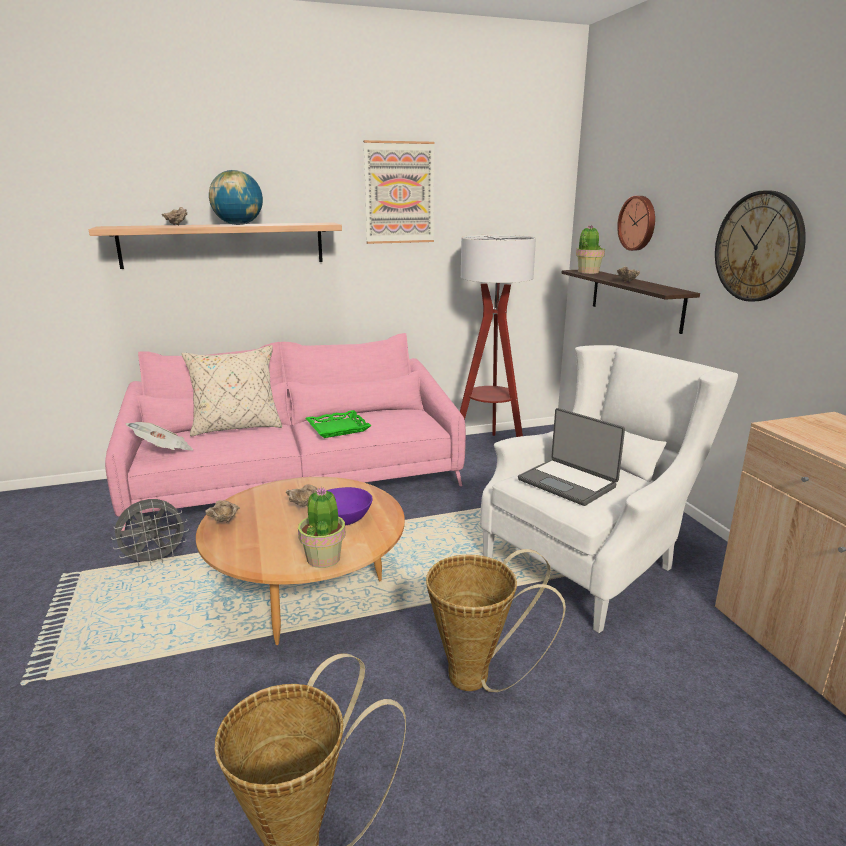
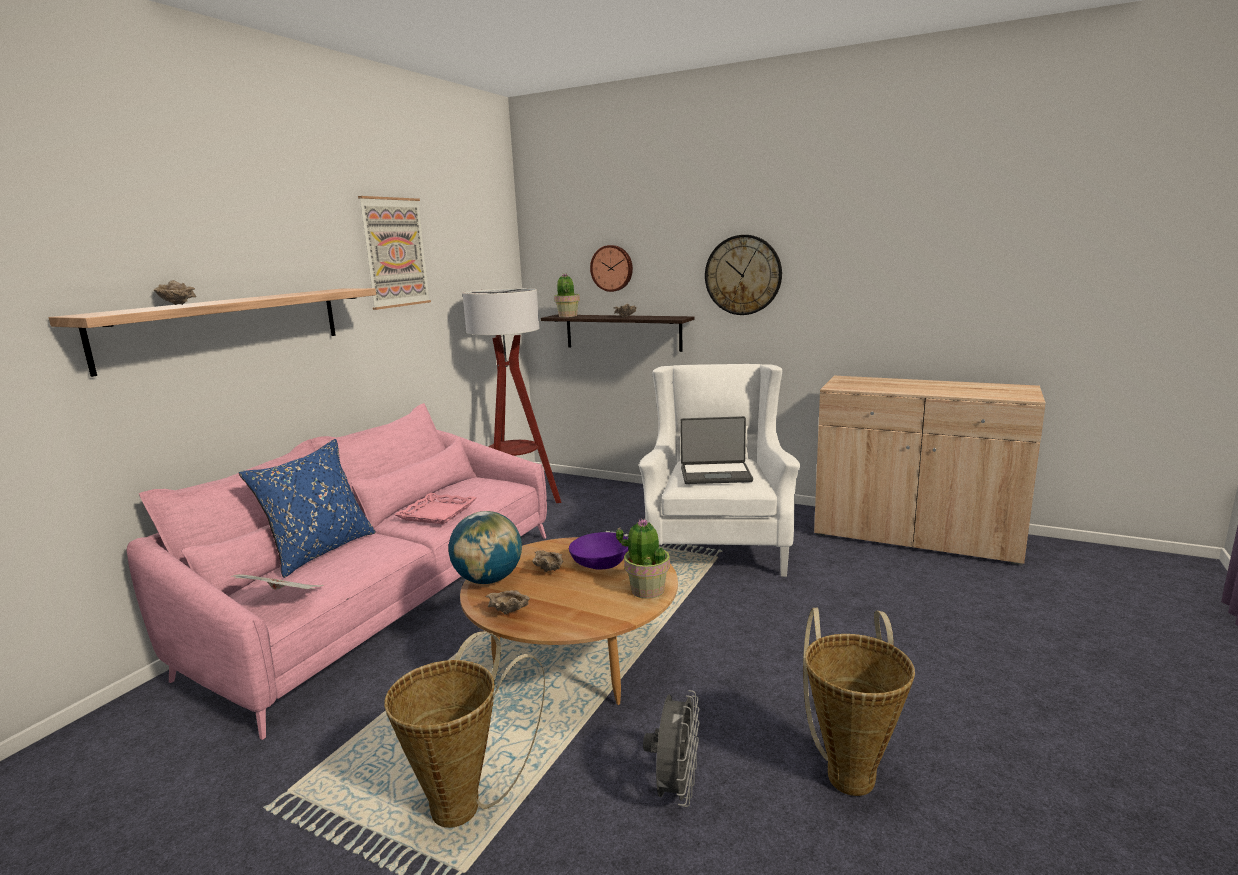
camera: 45 degrees left, 5 degrees down
grey fan [111,499,189,566] -> grey fan moved to [643,690,699,807]
beige pillow [182,345,282,436] -> blue pillow [239,439,376,578]
globe [209,170,263,225] -> globe moved to [448,511,522,584]
green tray [305,410,371,438] -> pink tray [395,493,477,524]
basket [426,549,566,692] -> basket moved to [384,632,545,828]

